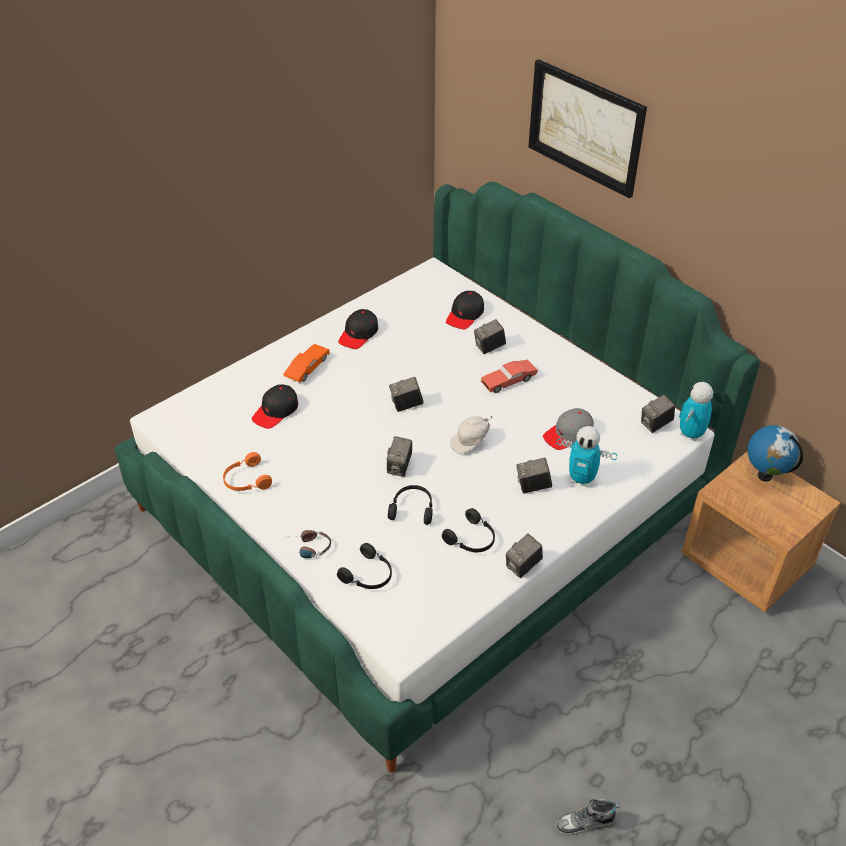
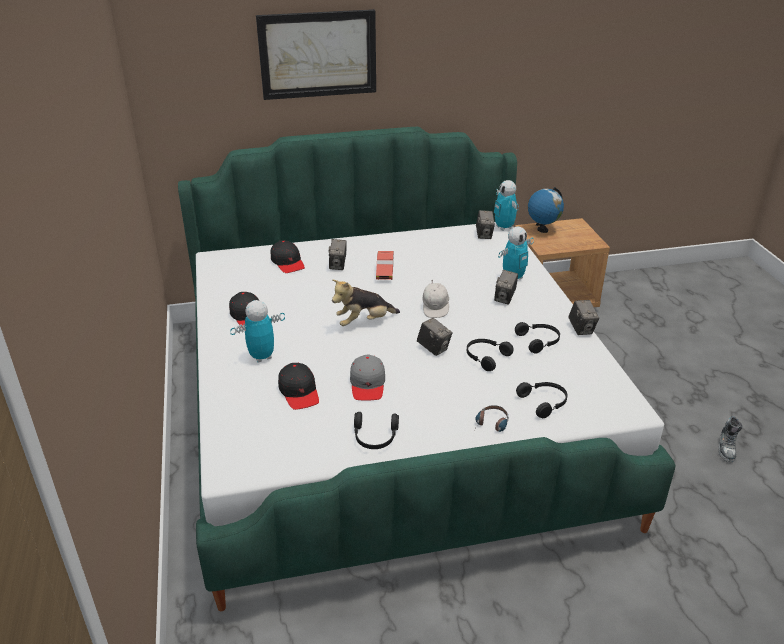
camera: 60 degrees left, 10 degrees down
orange headphones [223,452,272,491] -> black headphones [354,412,399,449]
orange toy car [284,344,330,382] -> toy robot [230,300,285,363]
camera [389,377,424,412] -> plush toy [332,279,400,326]
grey cap [543,408,594,450] -> grey cap moved to [350,354,385,401]

